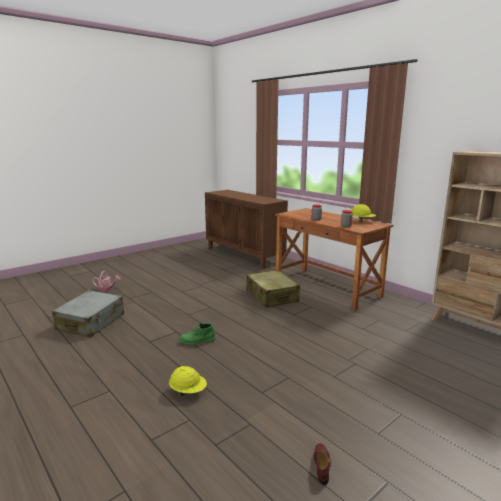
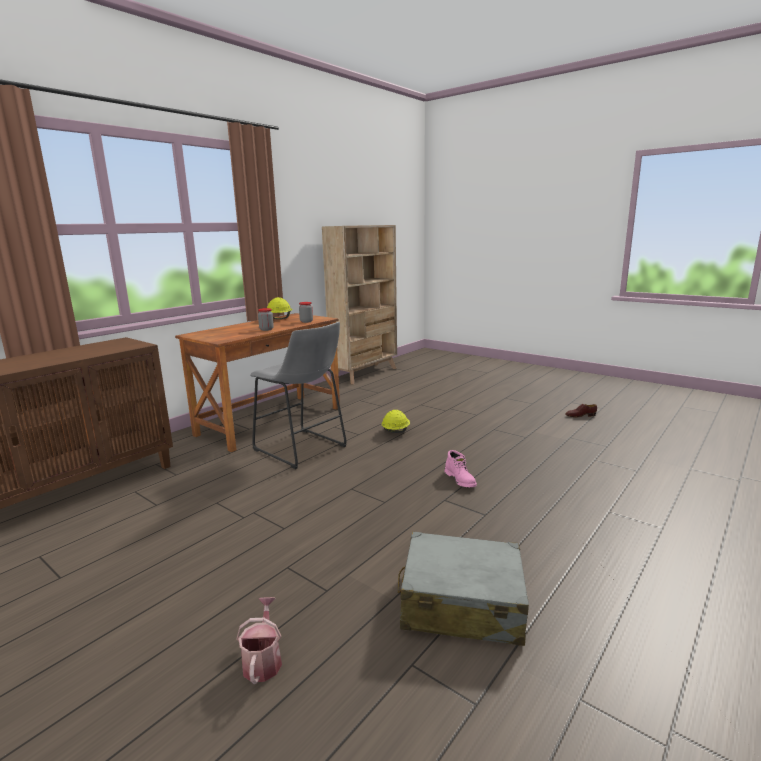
camera: 100 degrees left, 0 degrees up
yellow hard hat [169,366,207,396] -> yellow hard hat moved to [382,410,410,433]
green boot [179,323,215,345] -> pink boot [445,450,477,487]
beige suitcase [246,270,300,308] -> grey stool [250,322,347,469]

